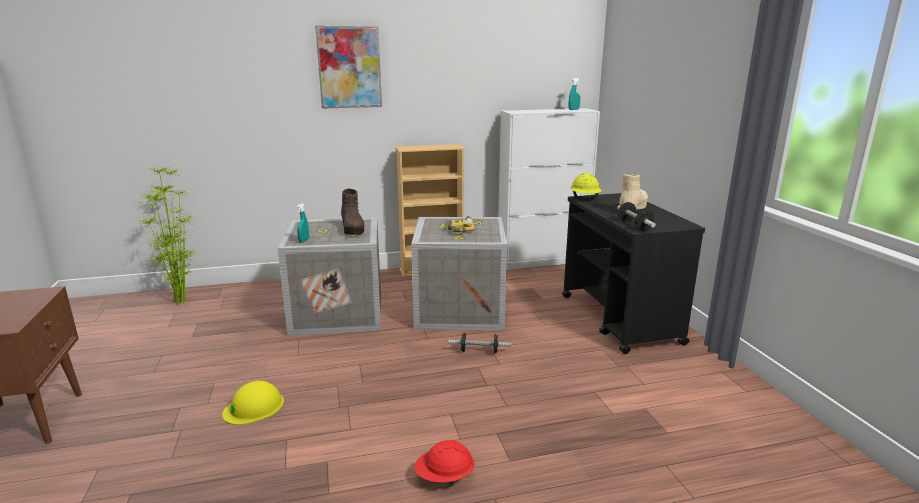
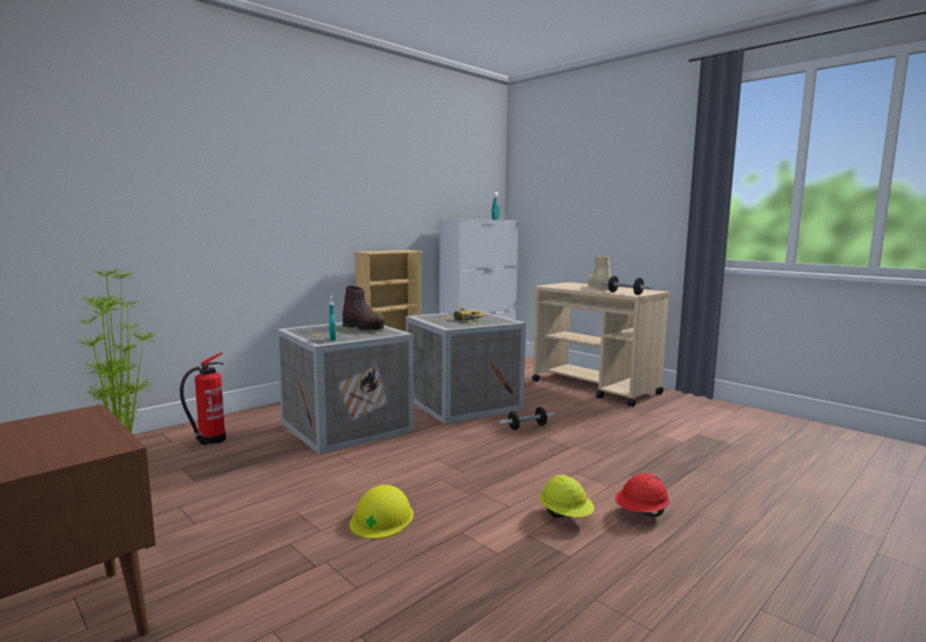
camera: 30 degrees left, 10 degrees down
picture [315,26,382,109] -> none
black cart [562,193,705,354] -> beige cart [532,282,670,407]
yellow hard hat [571,173,602,199] -> yellow hard hat moved to [540,475,594,518]
none -> fire extinguisher [180,353,226,445]

